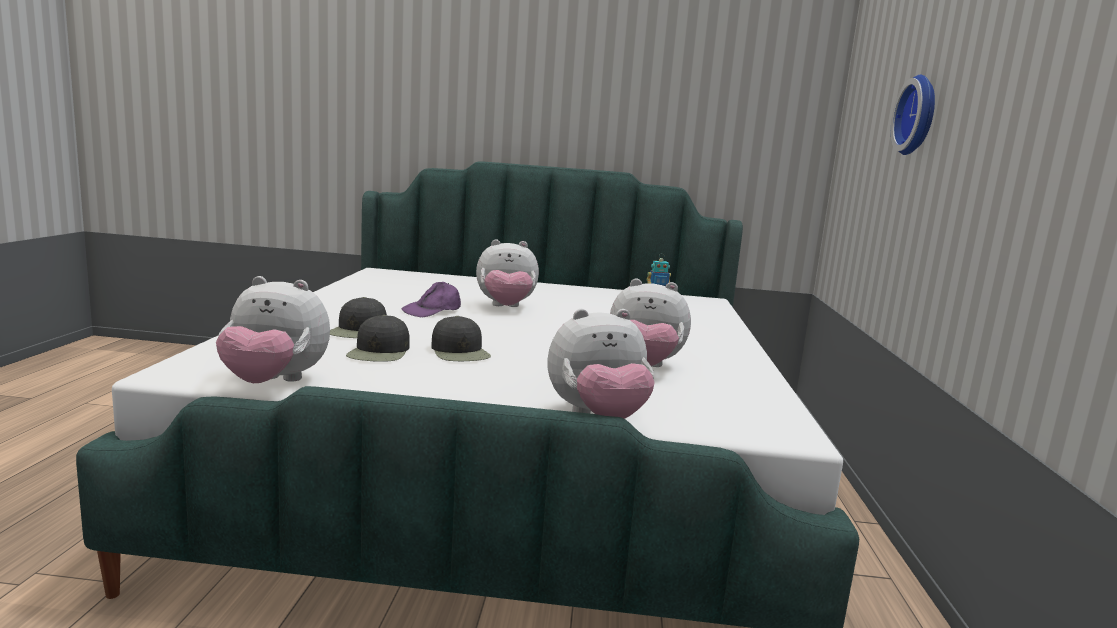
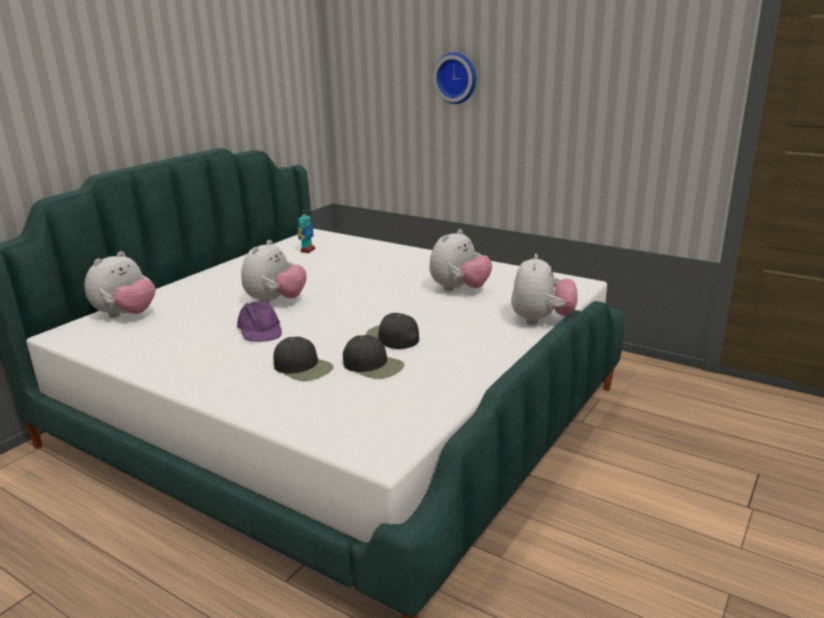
camera: 60 degrees left, 10 degrees up
plush toy [216,276,330,383] -> plush toy moved to [84,251,155,318]
black cap [431,316,491,361] -> black cap turned 135 degrees counterclockwise [366,313,419,349]

